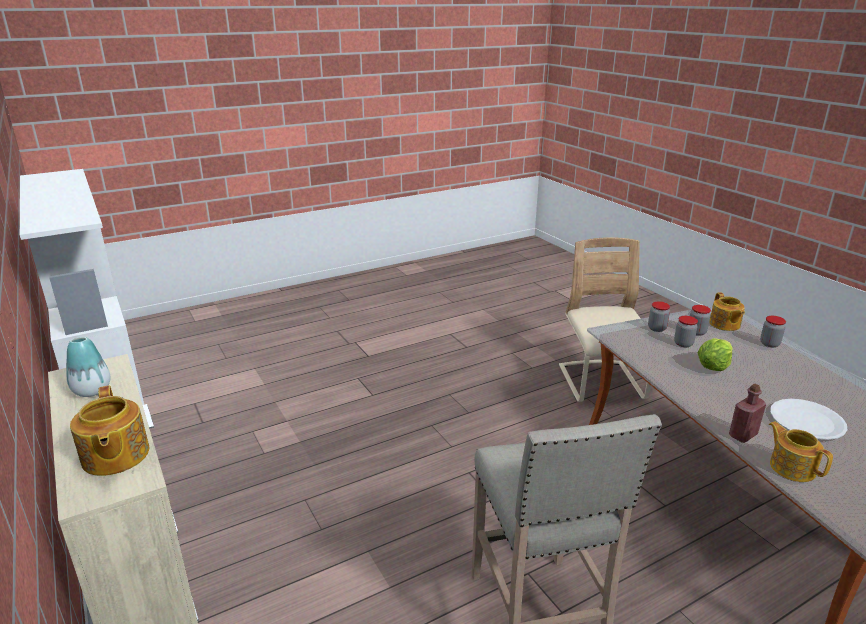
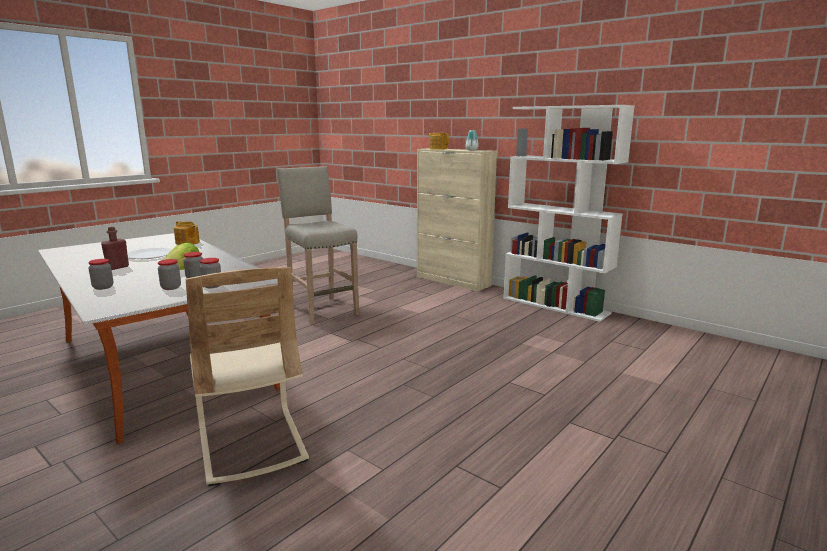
camera: 160 degrees right, 10 degrees down
teapot [709,292,745,331] -> none
red bottle [729,384,766,443] -> red bottle moved to [101,227,129,270]

